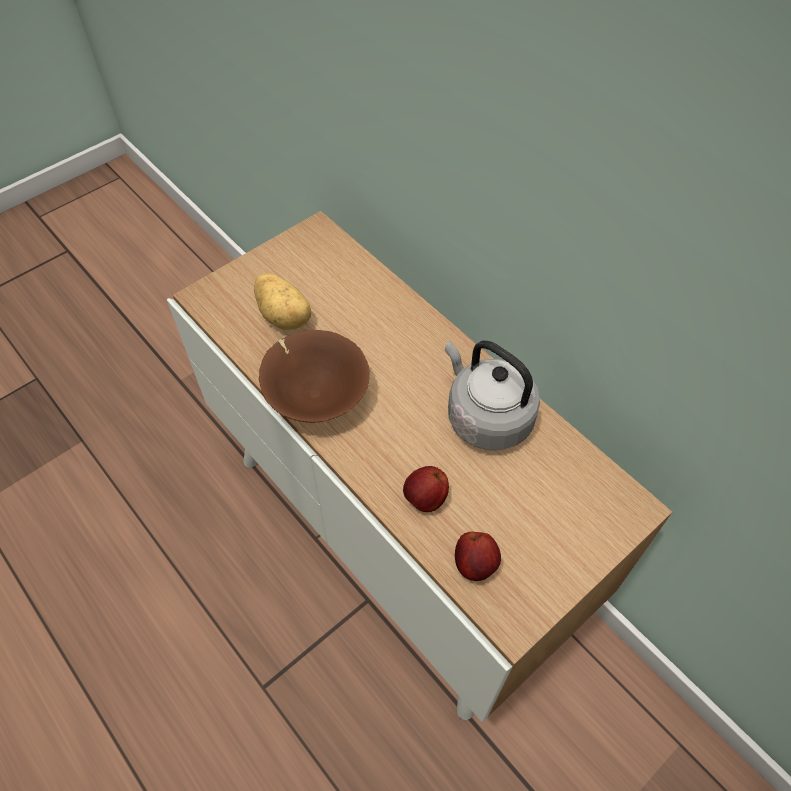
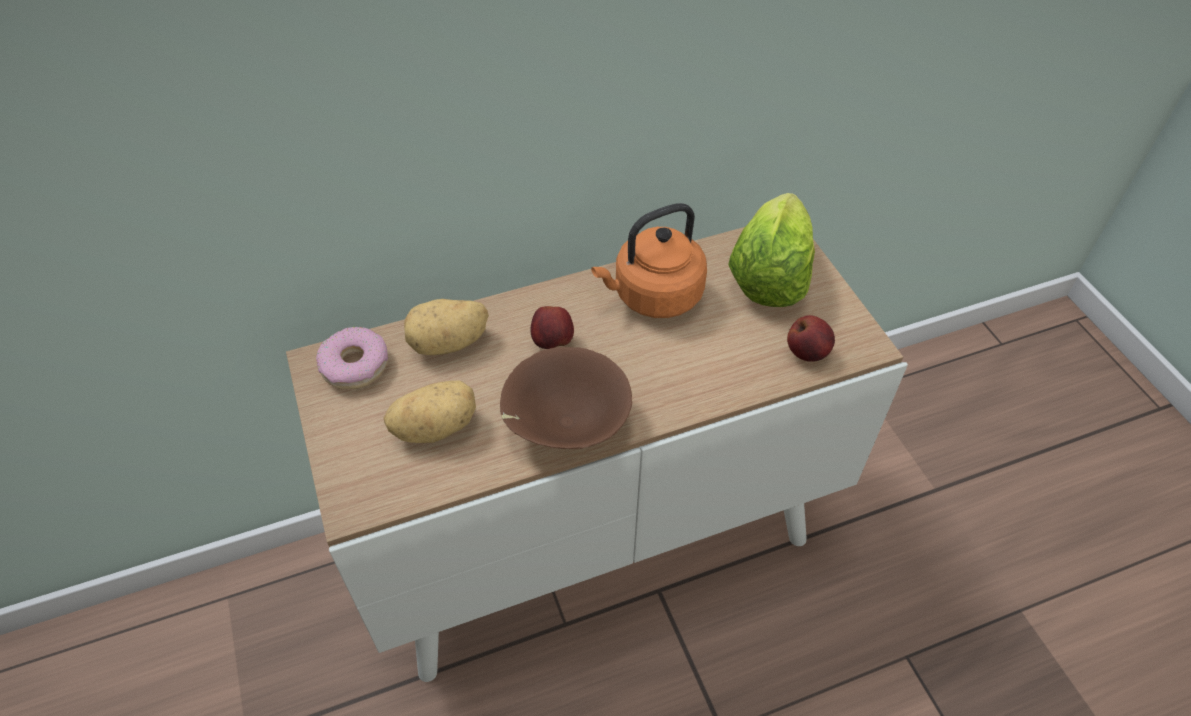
camera: 70 degrees left, 5 degrees down
apple [403,466,449,512] -> apple moved to [531,306,574,349]
grey kettle [445,341,540,450] -> orange kettle [591,203,707,318]
none -> donut [316,327,388,390]
none -> potato [404,299,489,355]
none -> lettuce [728,193,815,307]

